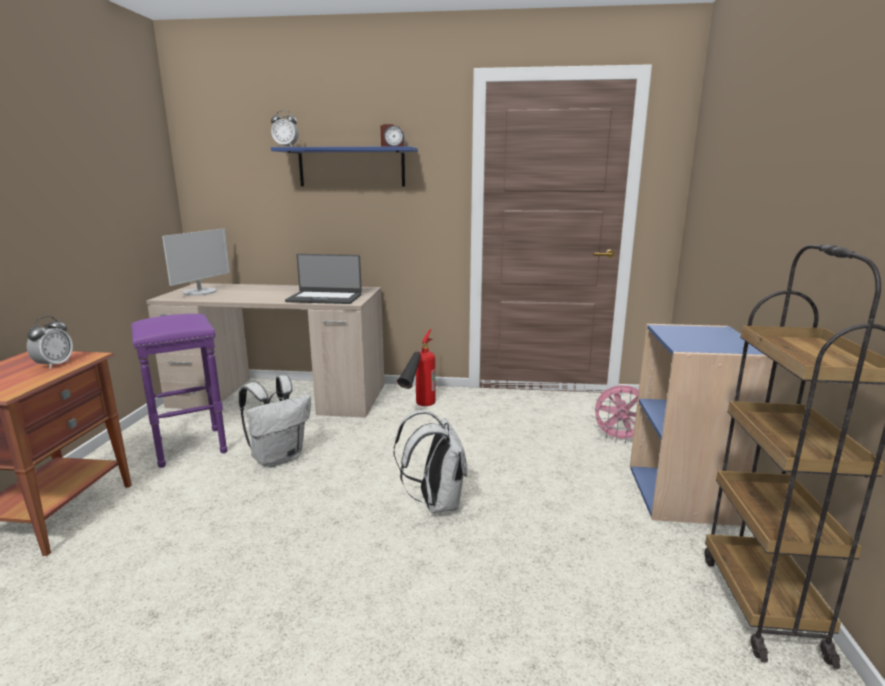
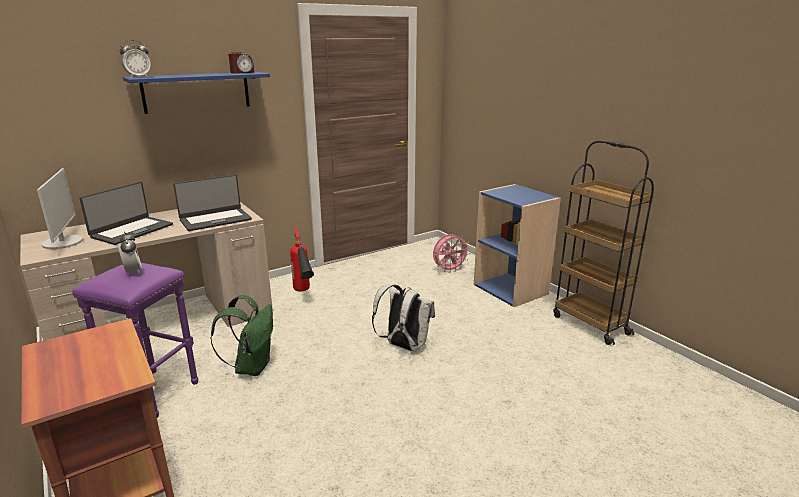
camera: 40 degrees left, 5 degrees up
alarm clock [27,316,73,369] -> alarm clock moved to [118,231,142,274]
white backpack [239,375,311,468] -> green backpack [210,295,273,376]
none -> laptop [79,182,173,245]

